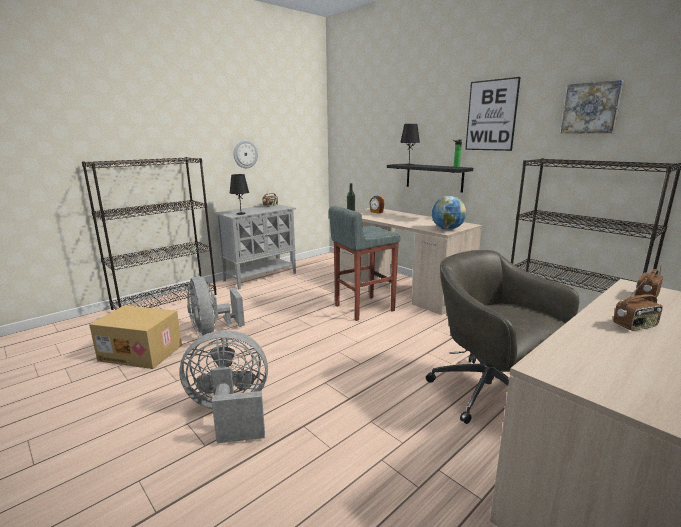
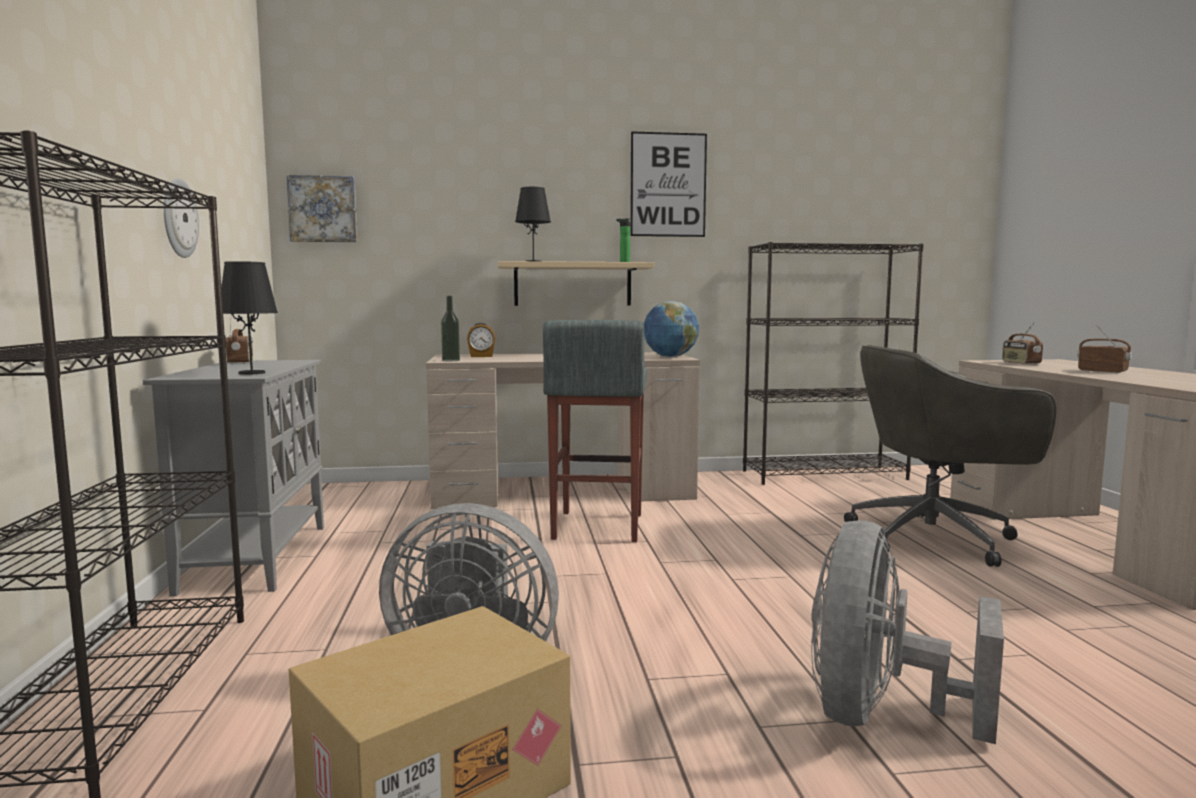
camera: 55 degrees left, 10 degrees down
black shelf [387,164,473,193] -> beige shelf [498,261,654,306]
picture [561,80,624,134] -> picture moved to [287,175,357,242]
radio [613,281,663,331] -> radio turned 60 degrees counterclockwise [1077,325,1132,374]

